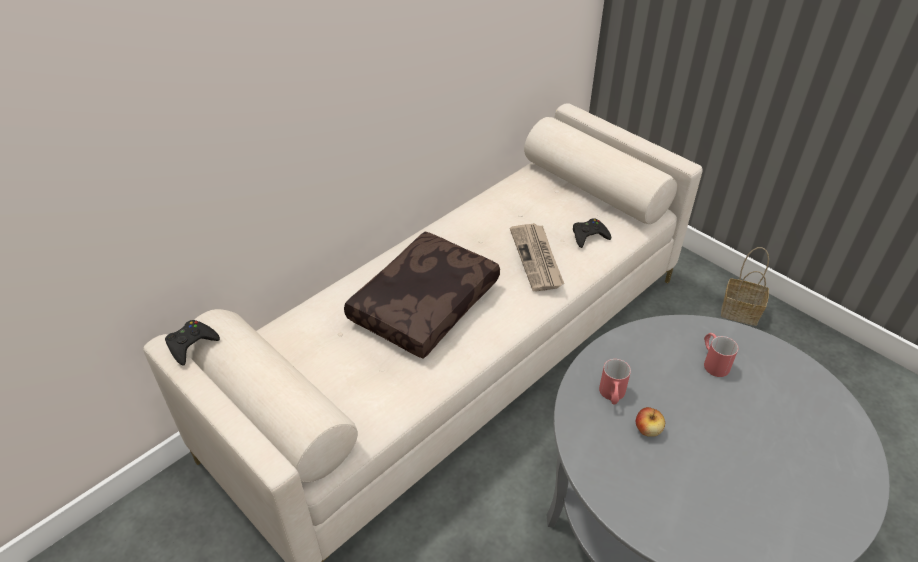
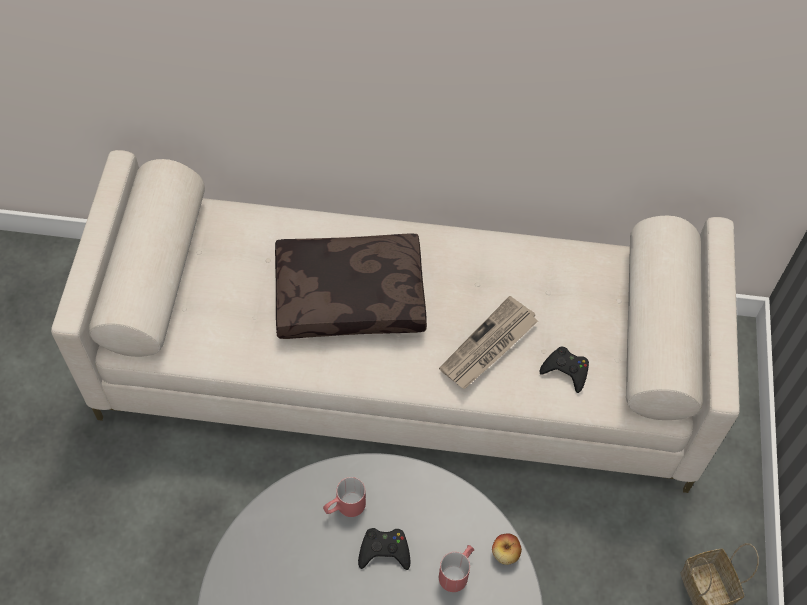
camera: 50 degrees right, 15 degrees up
black game controller [165,320,220,366] -> black game controller moved to [358,528,411,570]
apple [636,407,665,437] -> apple moved to [492,533,522,565]

